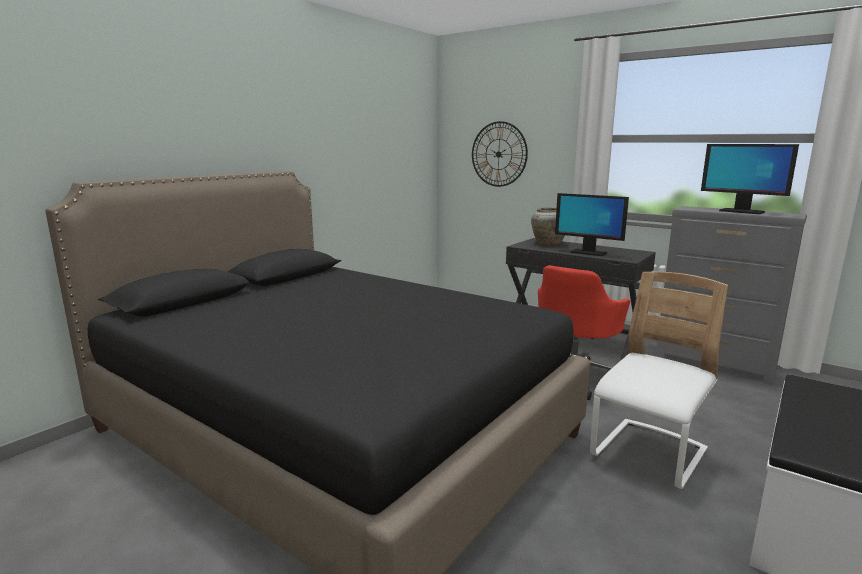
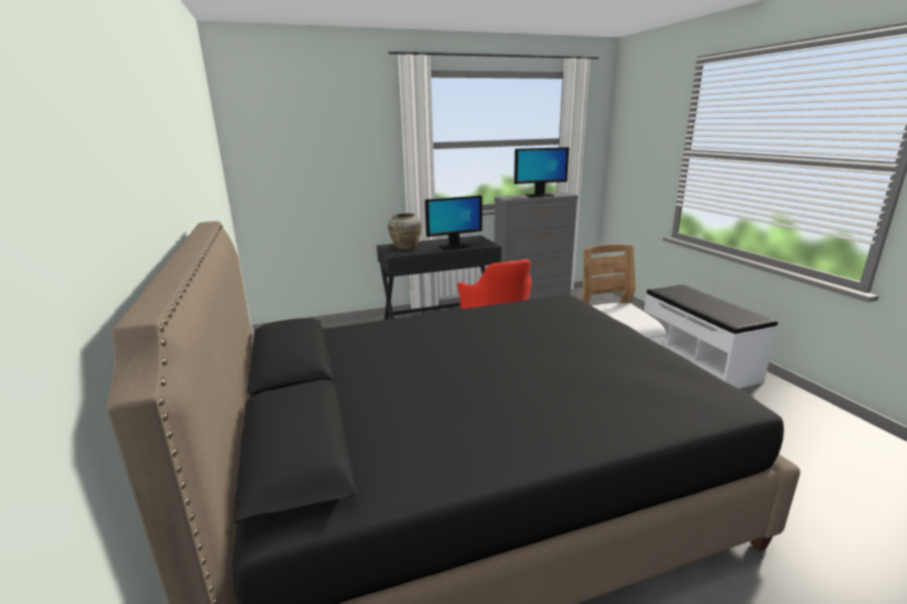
camera: 55 degrees left, 5 degrees up
wall clock [472,121,528,187] -> none

